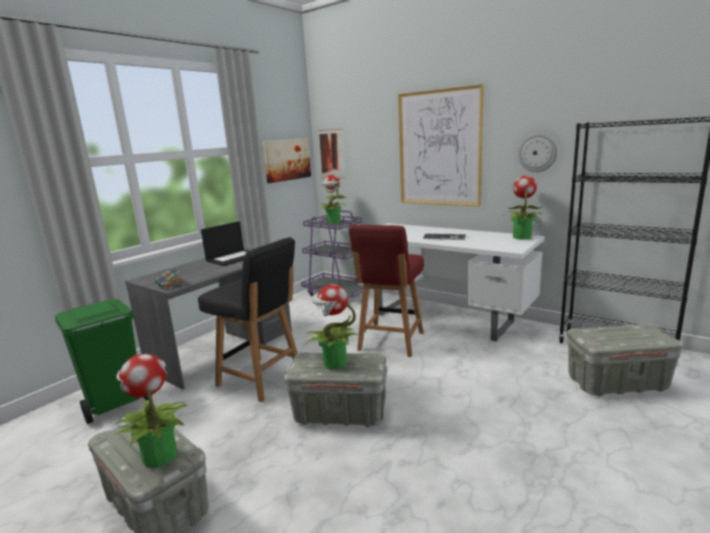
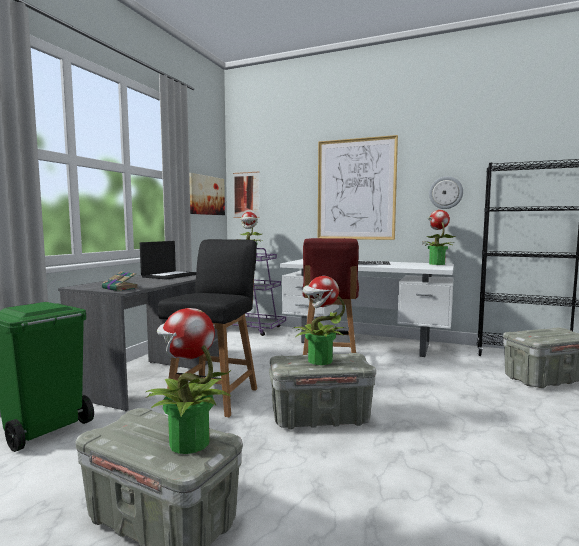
camera: 15 degrees left, 10 degrees down
black chair [198,237,298,402] -> black chair turned 90 degrees counterclockwise [158,239,257,417]

